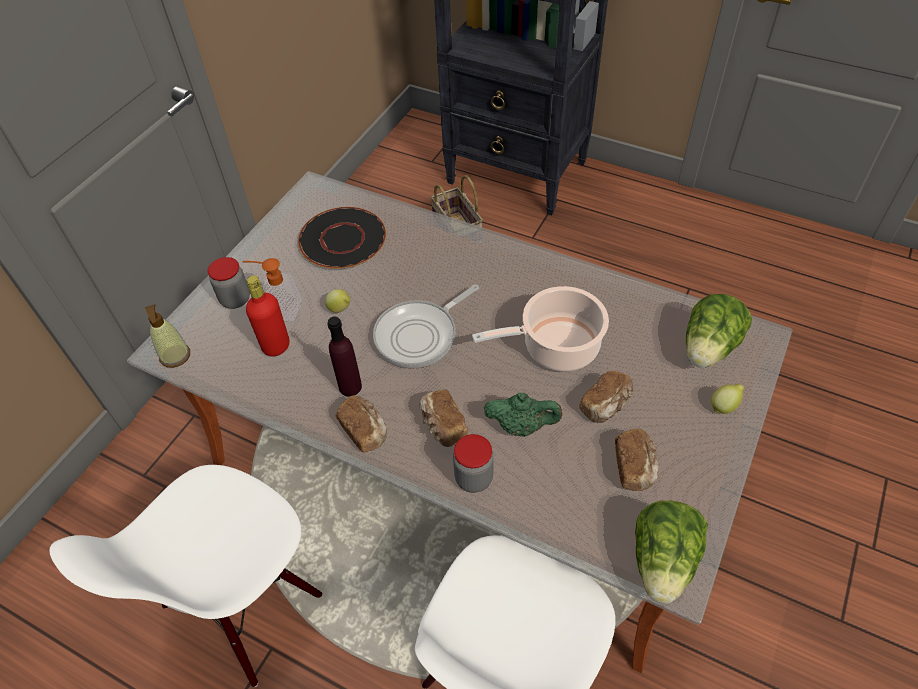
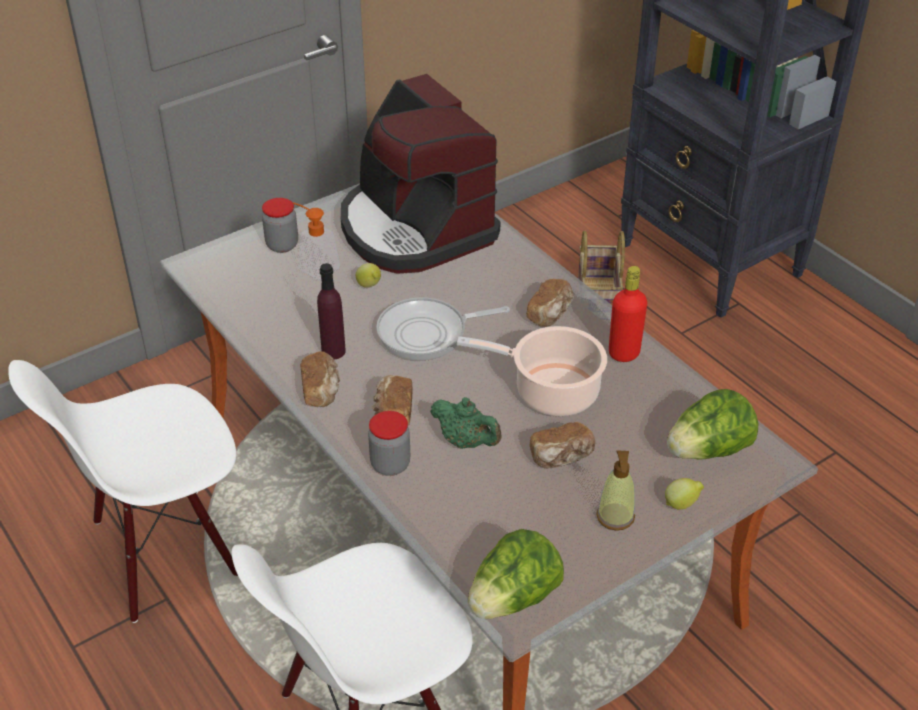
camera: 25 degrees right, 10 degrees down
soap dispenser [145,304,190,368] -> soap dispenser moved to [596,450,635,531]
red bottle [246,275,289,356] -> red bottle moved to [609,266,647,362]
black plate [298,207,386,269] -> coffee machine [341,74,501,274]
bread [615,428,659,491] -> bread moved to [526,279,573,327]

